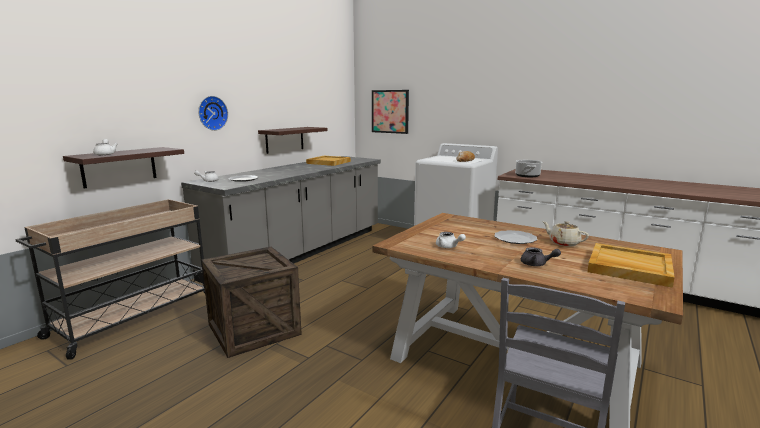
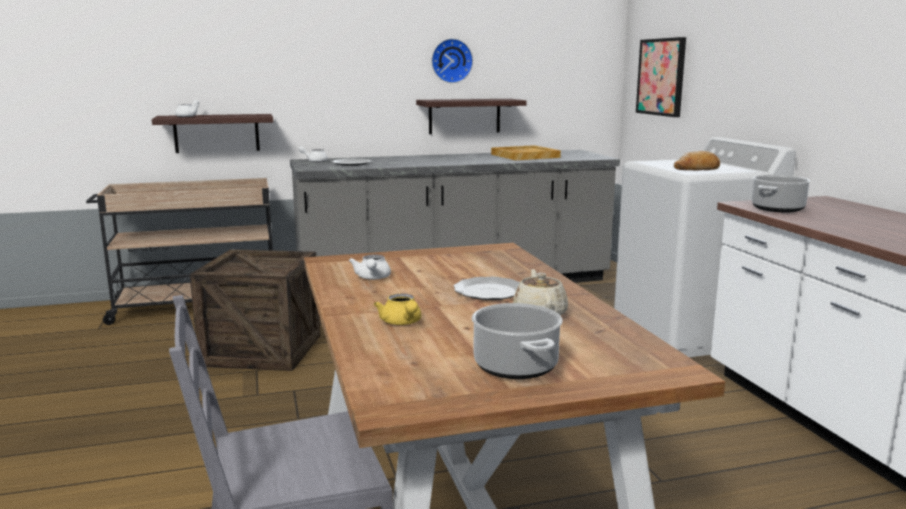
camera: 40 degrees right, 0 degrees up
wall clock [198,96,228,131] -> wall clock moved to [432,38,473,83]
grey teapot [521,247,561,266] -> yellow teapot [374,294,421,325]
beige tray [587,243,675,288] -> cooking pot [472,303,563,379]

